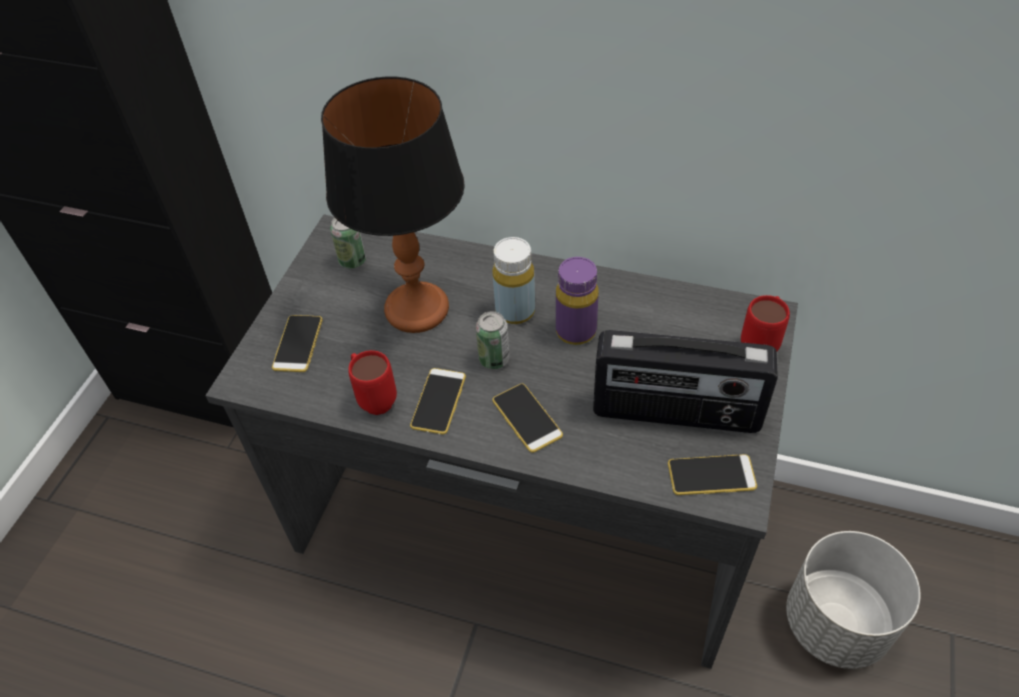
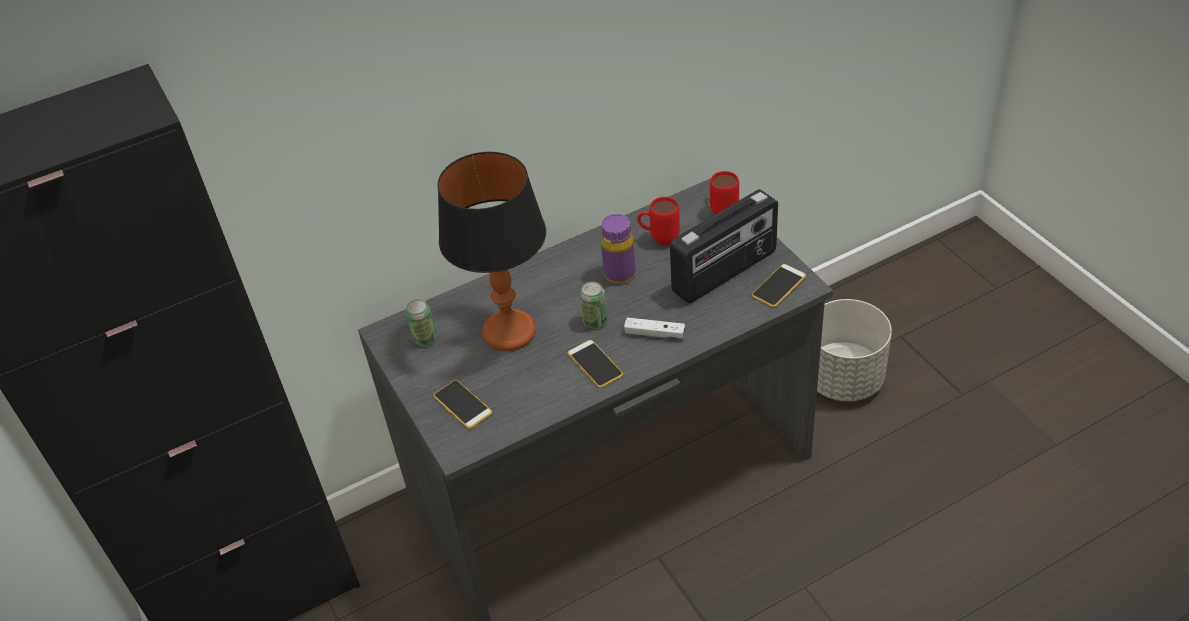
camera: 45 degrees left, 5 degrees down
red mug [348,350,397,415] -> red mug moved to [637,197,680,245]
phone [492,384,563,453] -> white game controller [624,317,685,338]
yellow bottle [493,237,535,324] -> none

